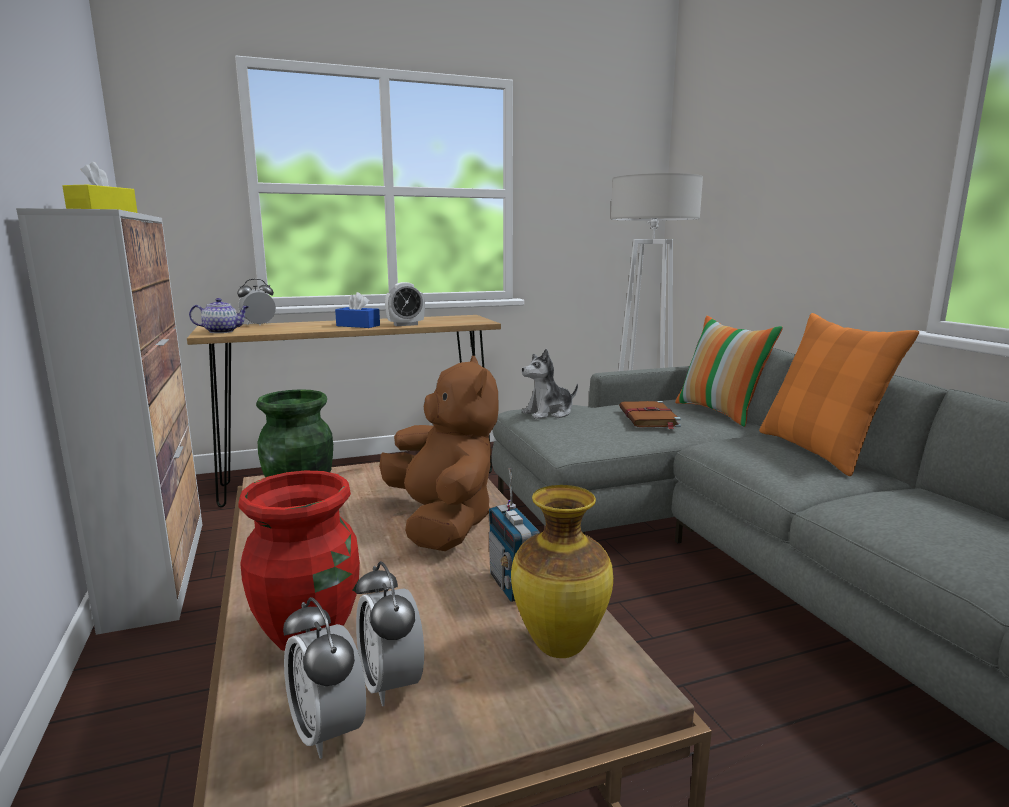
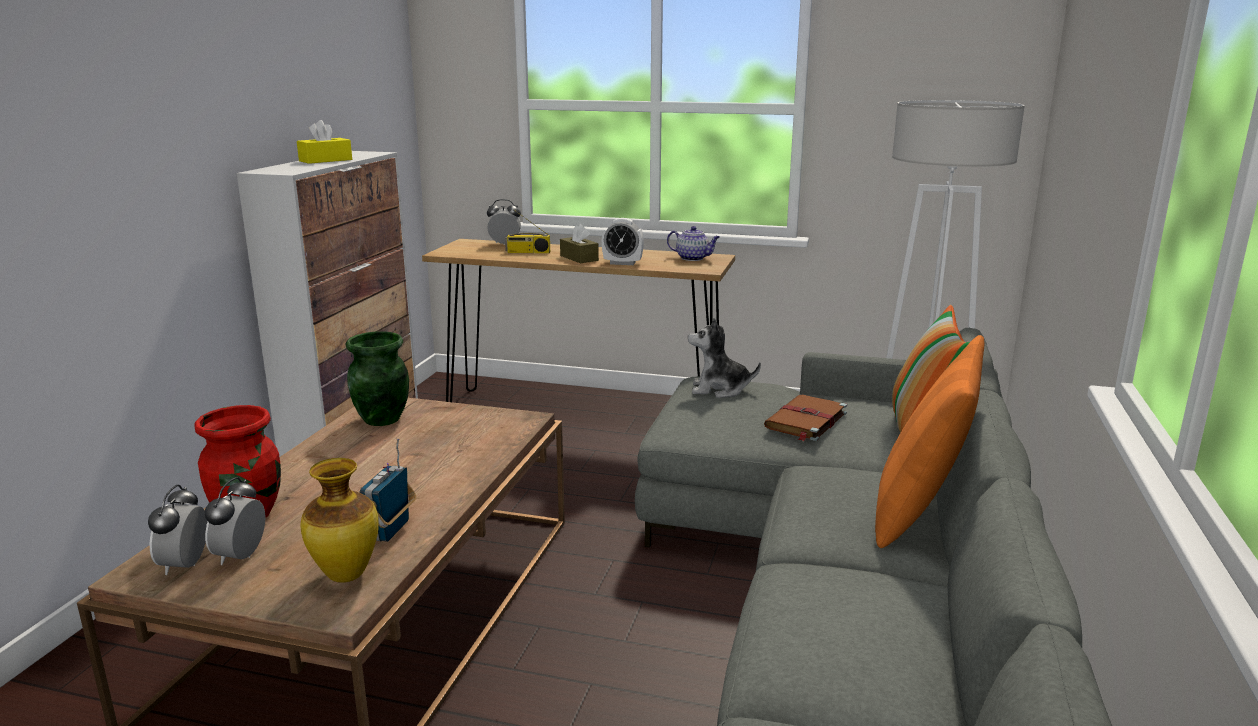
camera: 35 degrees right, 5 degrees up
teapot [189,298,249,333] -> teapot moved to [667,226,720,261]
blue tissue box [335,292,380,328] -> brown tissue box [560,224,599,263]
brown plush toy [379,356,499,551] -> none
none -> radio [505,210,550,253]

